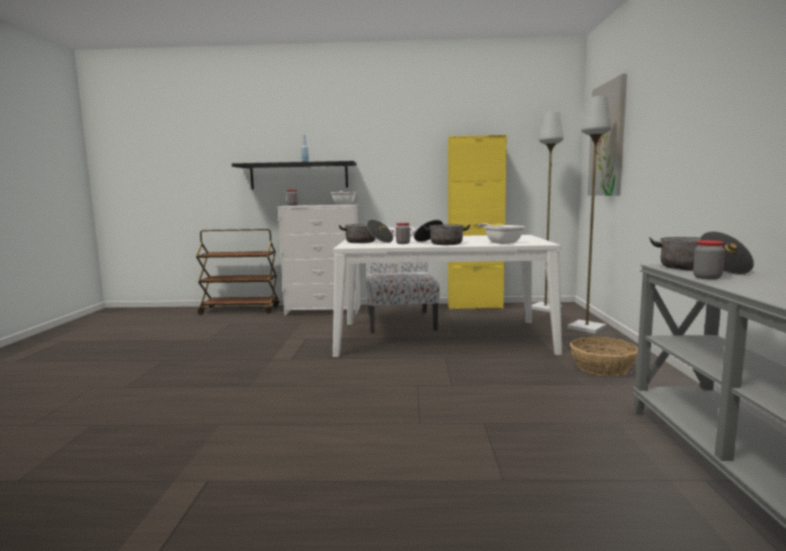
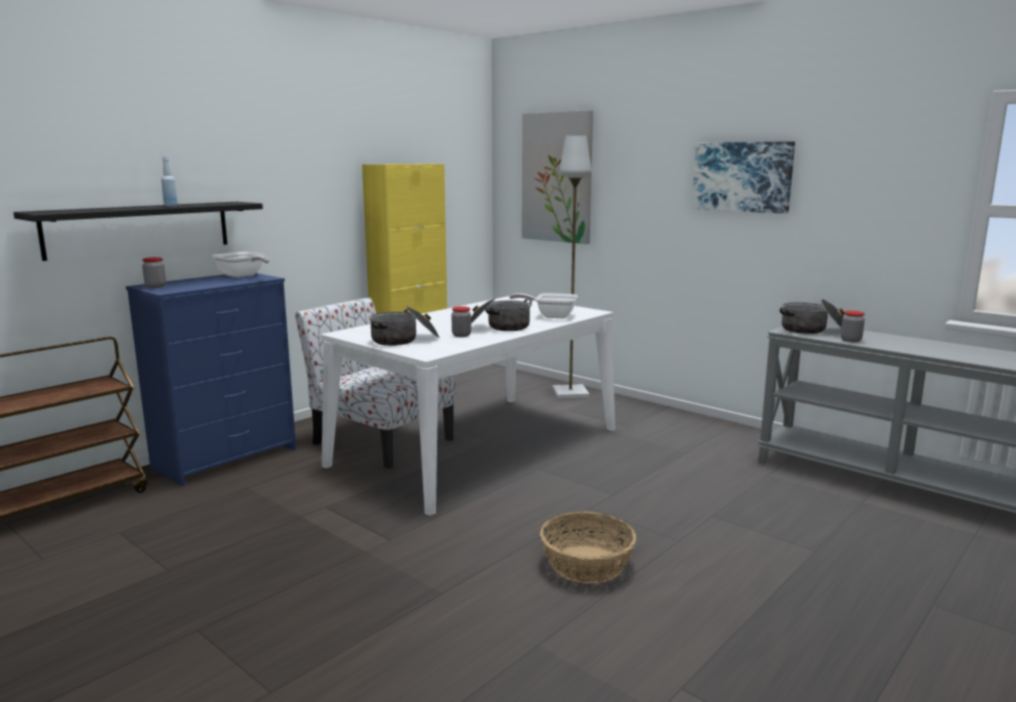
camera: 50 degrees left, 5 degrees up
white dresser [277,204,361,315] -> blue dresser [126,273,296,486]
grey floor lamp [532,112,564,312] -> none
basket [570,337,638,376] -> basket moved to [540,511,636,584]
none -> picture [692,141,795,214]

